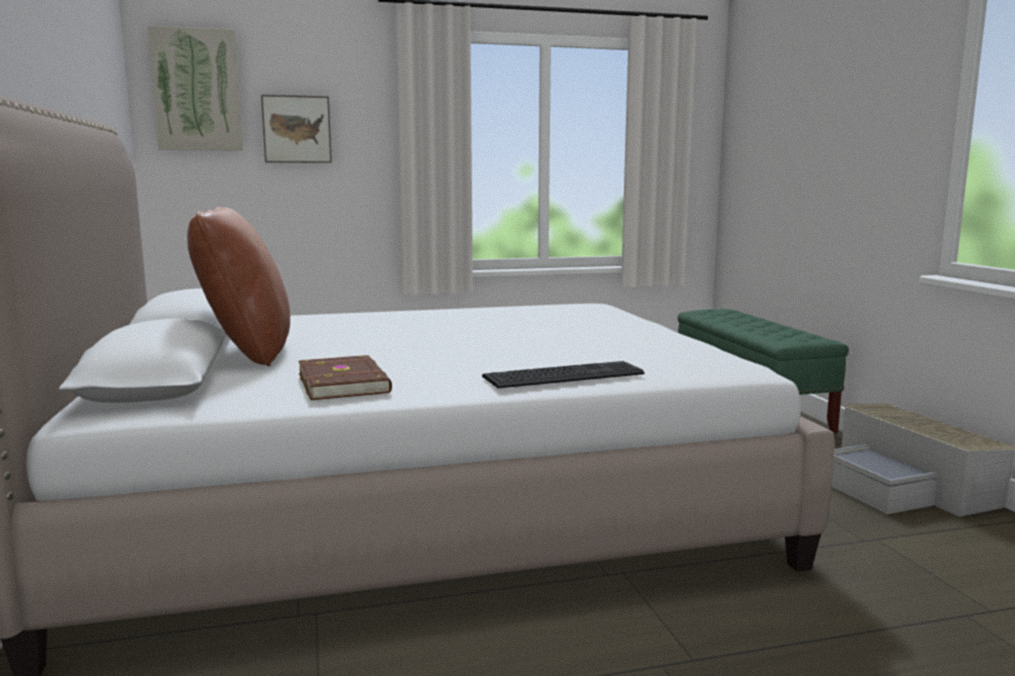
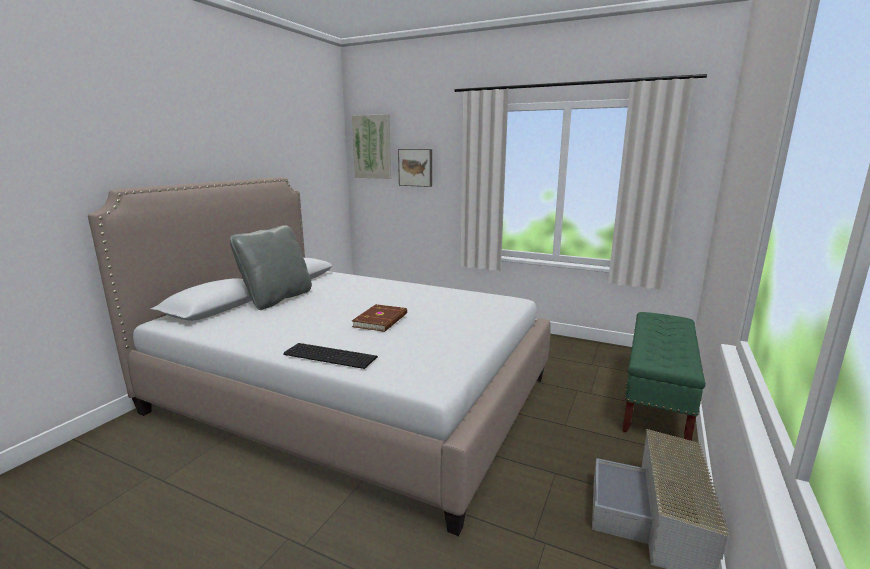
camera: 40 degrees right, 5 degrees up
brown pillow [187,207,290,366] -> grey pillow [230,225,312,310]
brown book [298,355,392,400] -> brown book moved to [352,304,407,332]

